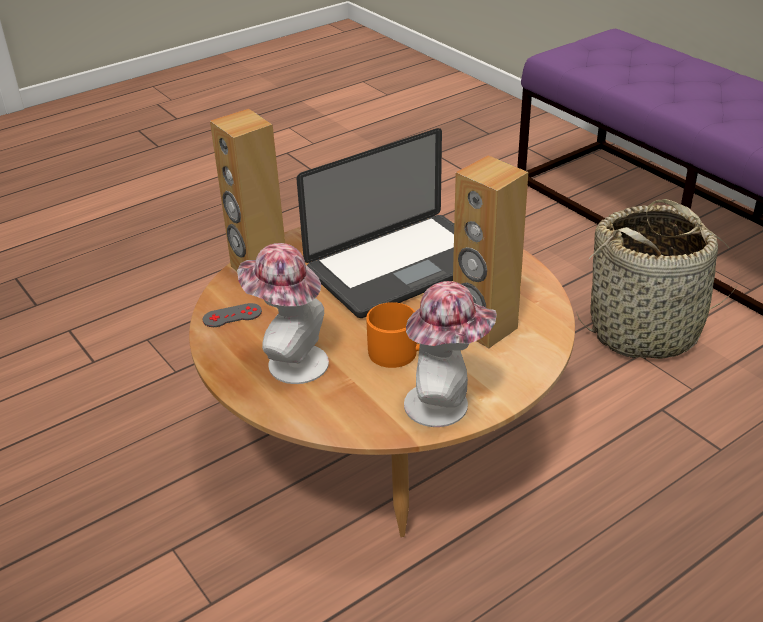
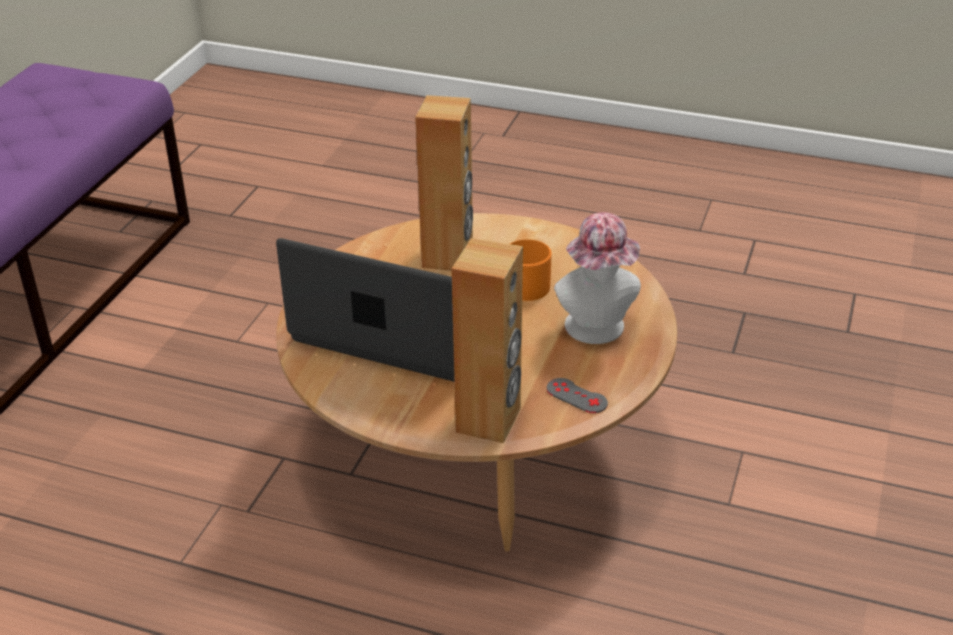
camera: 125 degrees left, 0 degrees up
hat [404,281,497,427] -> none
basket [576,199,737,359] -> none

